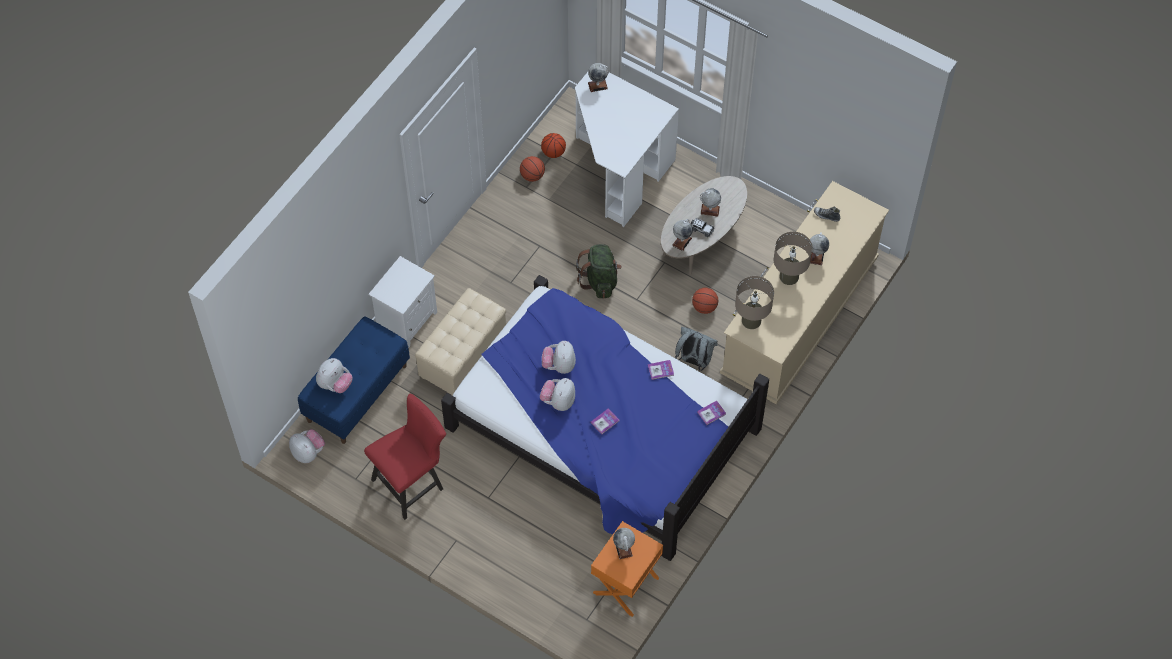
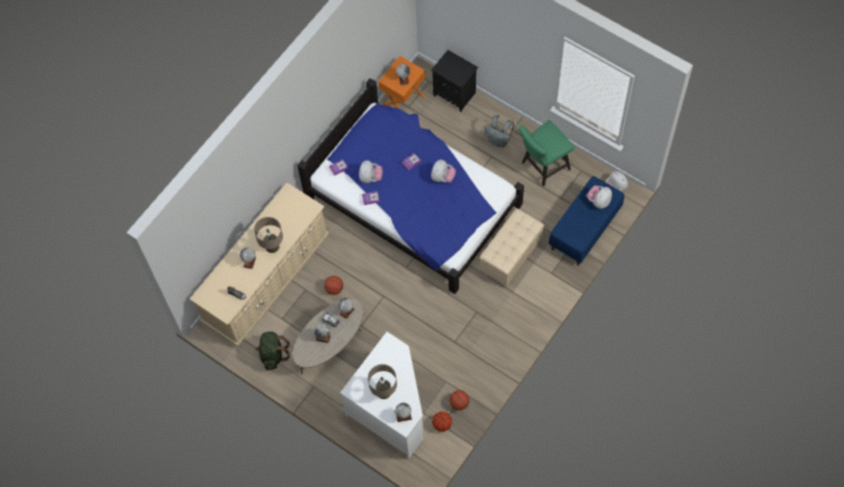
camera: 175 degrees left, 5 degrees up
red chair [364,393,446,520] -> green chair [519,120,575,186]
white nightstand [369,256,437,348] -> none
plush toy [542,341,576,374] -> plush toy moved to [359,160,382,183]
green backpack [576,244,622,299] -> green backpack moved to [255,332,290,370]
grey backpack [675,327,718,371] -> grey backpack moved to [484,115,514,148]
beige table lamp [735,276,774,329] -> beige table lamp moved to [368,364,397,399]
none -> black nightstand [431,50,478,112]

